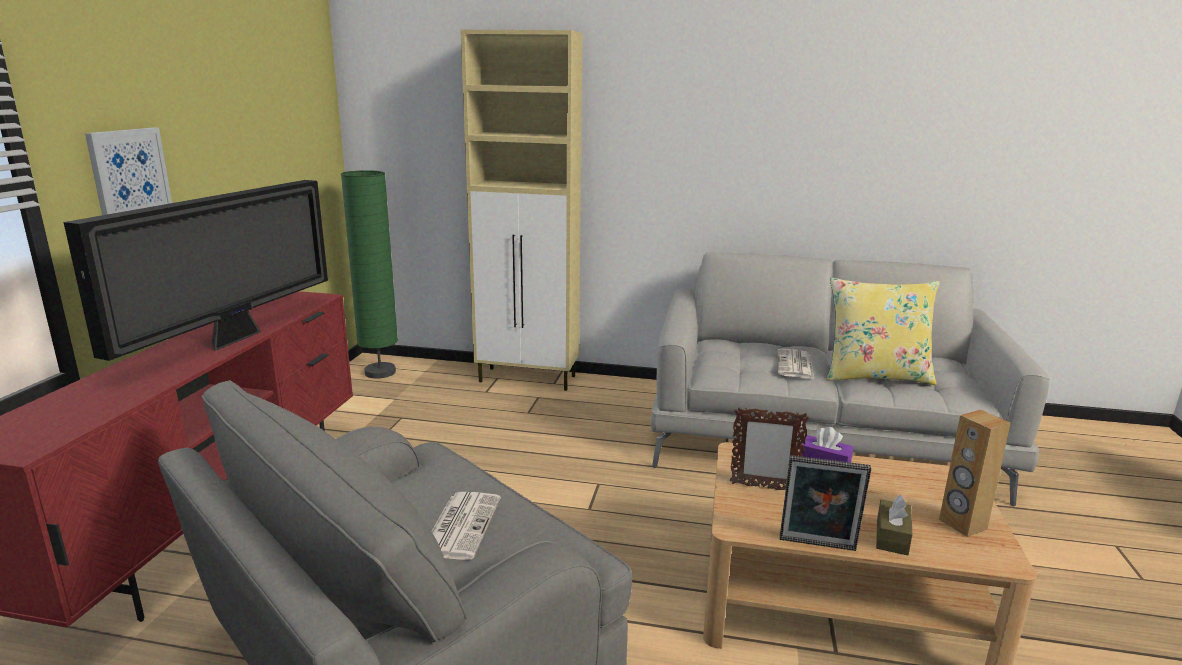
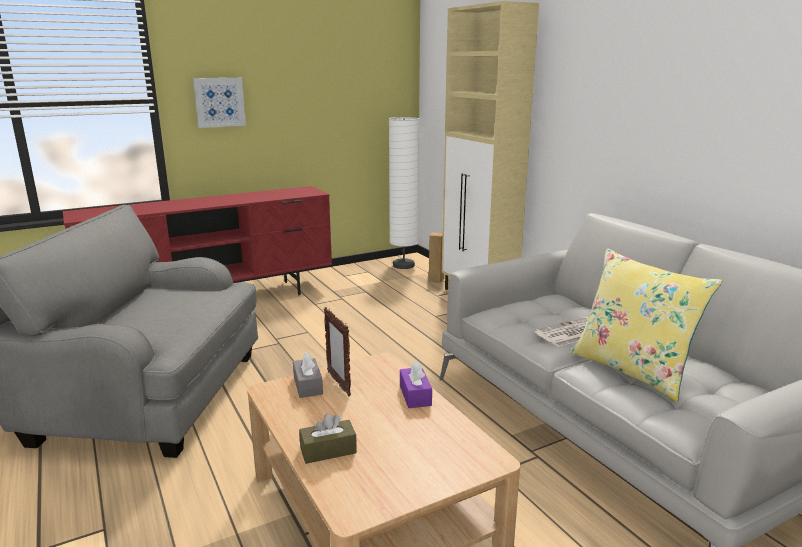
camera: 50 degrees right, 0 degrees up
television [64,180,328,361] -> none
green floor lamp [341,170,398,379] -> white floor lamp [389,117,419,269]
newspaper [431,492,501,560] -> none
picture frame [780,455,871,551] -> none
brown speaker [939,410,1011,537] -> brown speaker moved to [429,232,445,283]
none -> grey tissue box [293,352,323,398]

